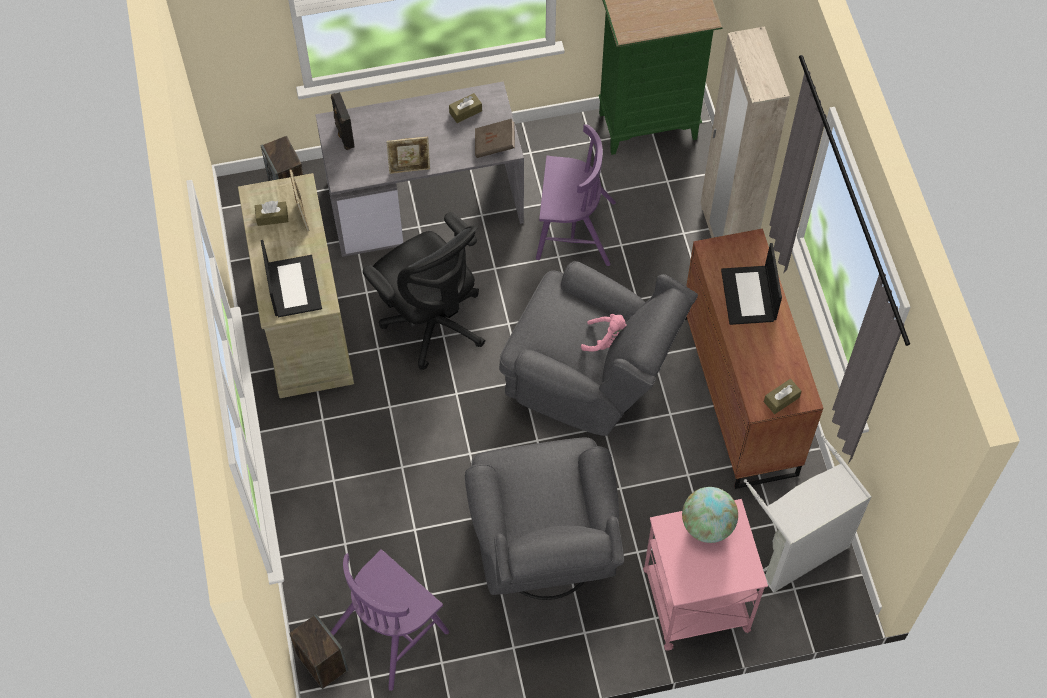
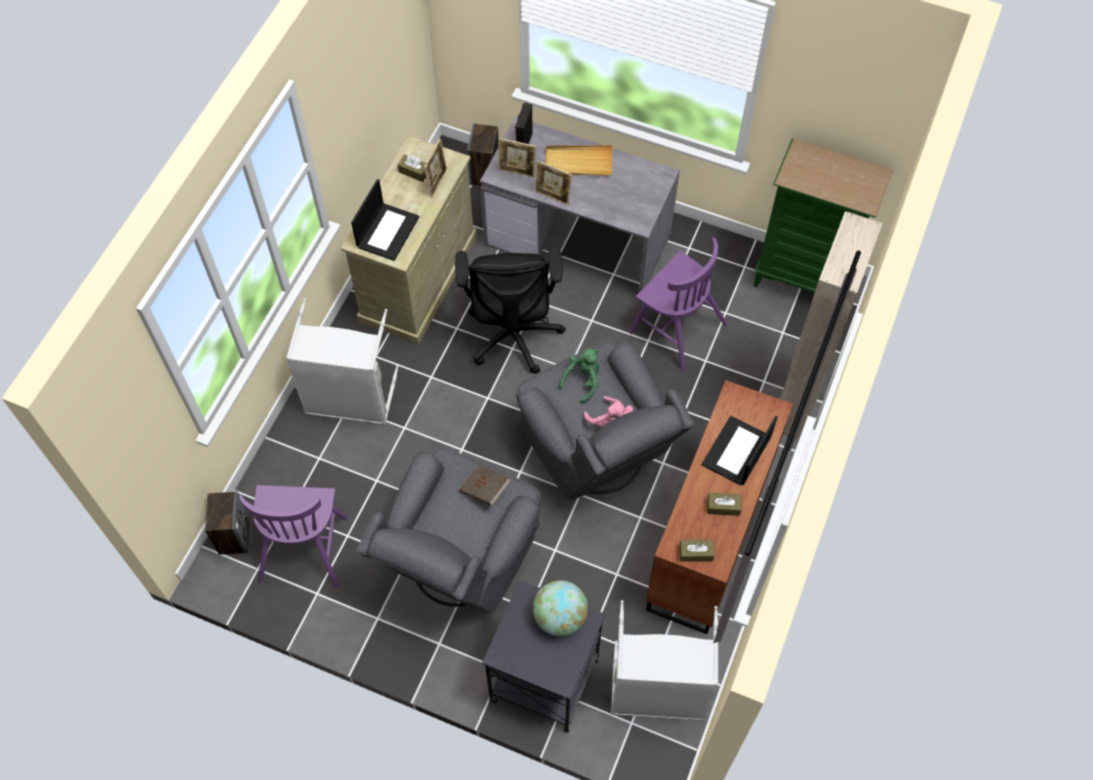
camera: 35 degrees right, 0 degrees up
purple chair [331,549,449,691] -> purple chair turned 75 degrees counterclockwise [239,485,347,587]
brown tissue box [449,93,482,123] -> brown tissue box moved to [707,493,741,516]
brown book [475,119,515,158] -> brown book moved to [459,465,511,506]
pink cart [643,499,768,651] -> black cart [482,580,606,732]
none -> grey laundry basket [286,298,399,425]
none -> picture frame [498,138,536,178]
none -> beige tray [545,145,613,176]
none -> green plush toy [559,349,599,404]

